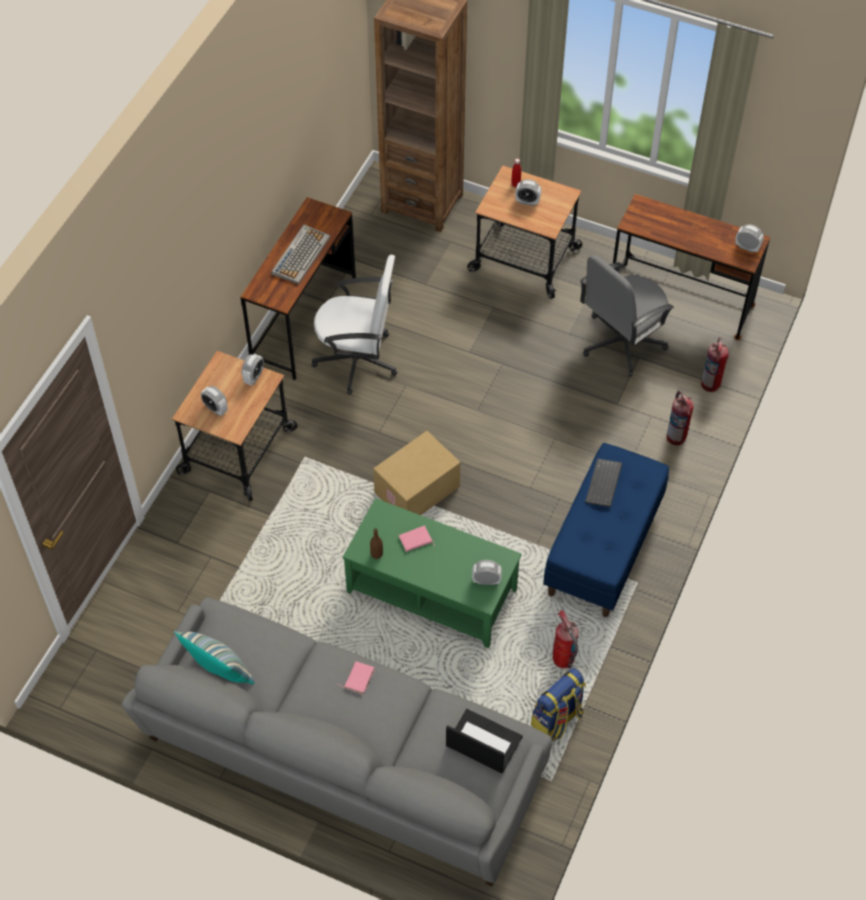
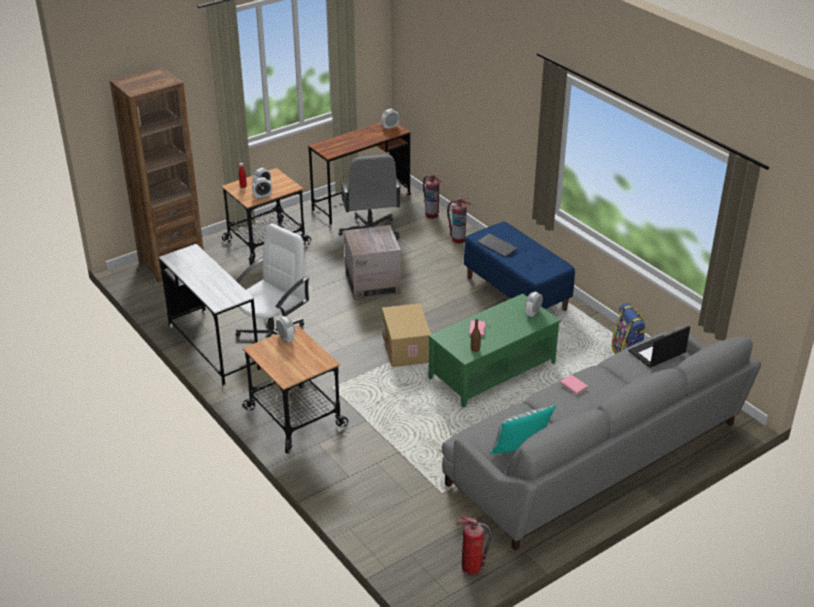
camera: 60 degrees left, 20 degrees down
alarm clock [201,386,228,416] -> alarm clock moved to [252,177,272,199]
brown desk [241,197,356,380] -> white desk [159,244,260,385]
keyboard [271,225,330,284] -> none
fire extinguisher [553,610,579,668] -> fire extinguisher moved to [456,516,492,575]
none -> cardboard box [344,225,401,300]

